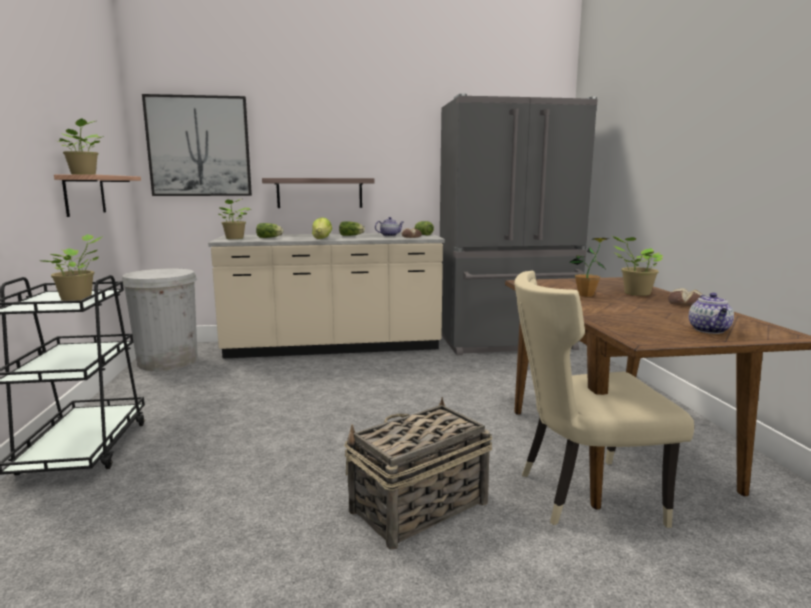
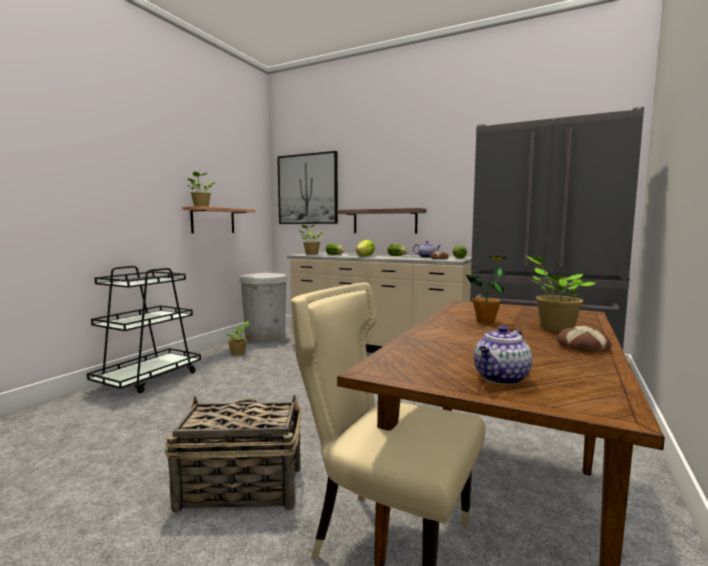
camera: 35 degrees right, 5 degrees down
potted plant [42,234,103,301] -> potted plant moved to [227,321,250,355]

